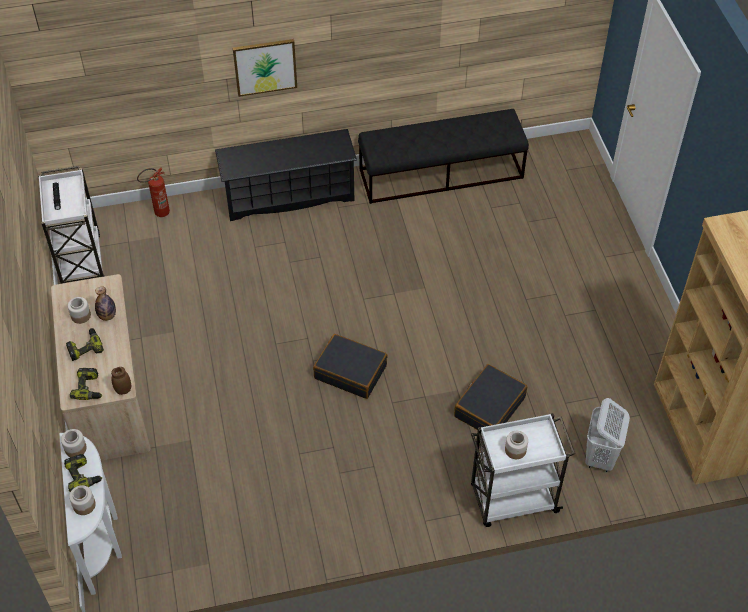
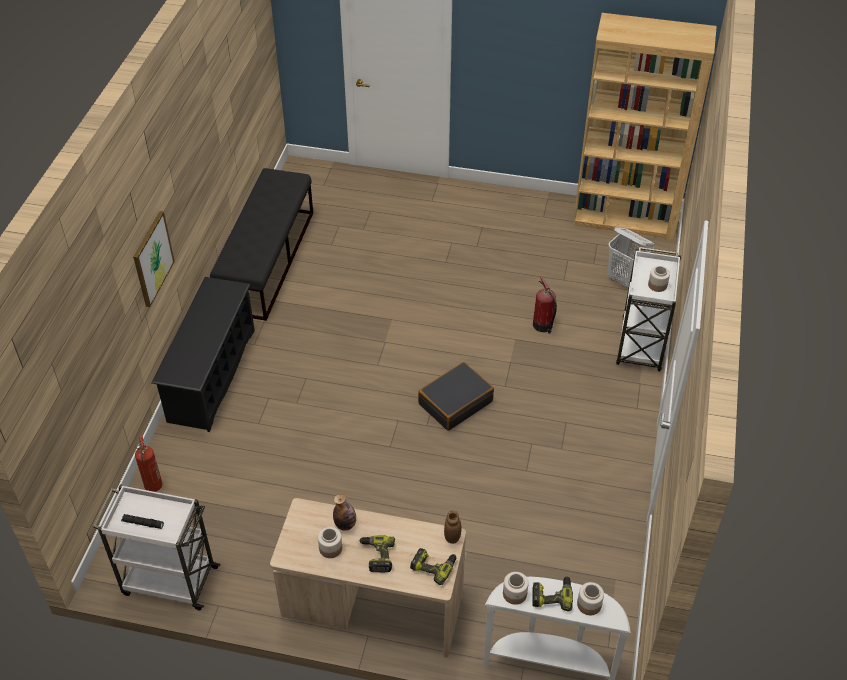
camera: 65 degrees left, 5 degrees down
black suitcase [454,364,527,430] -> fire extinguisher [533,276,557,334]

